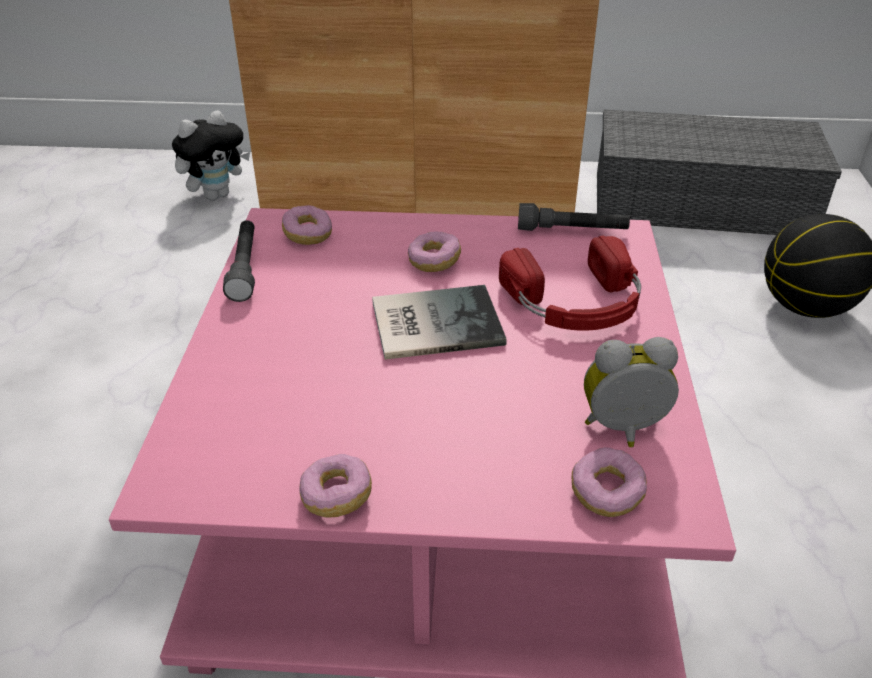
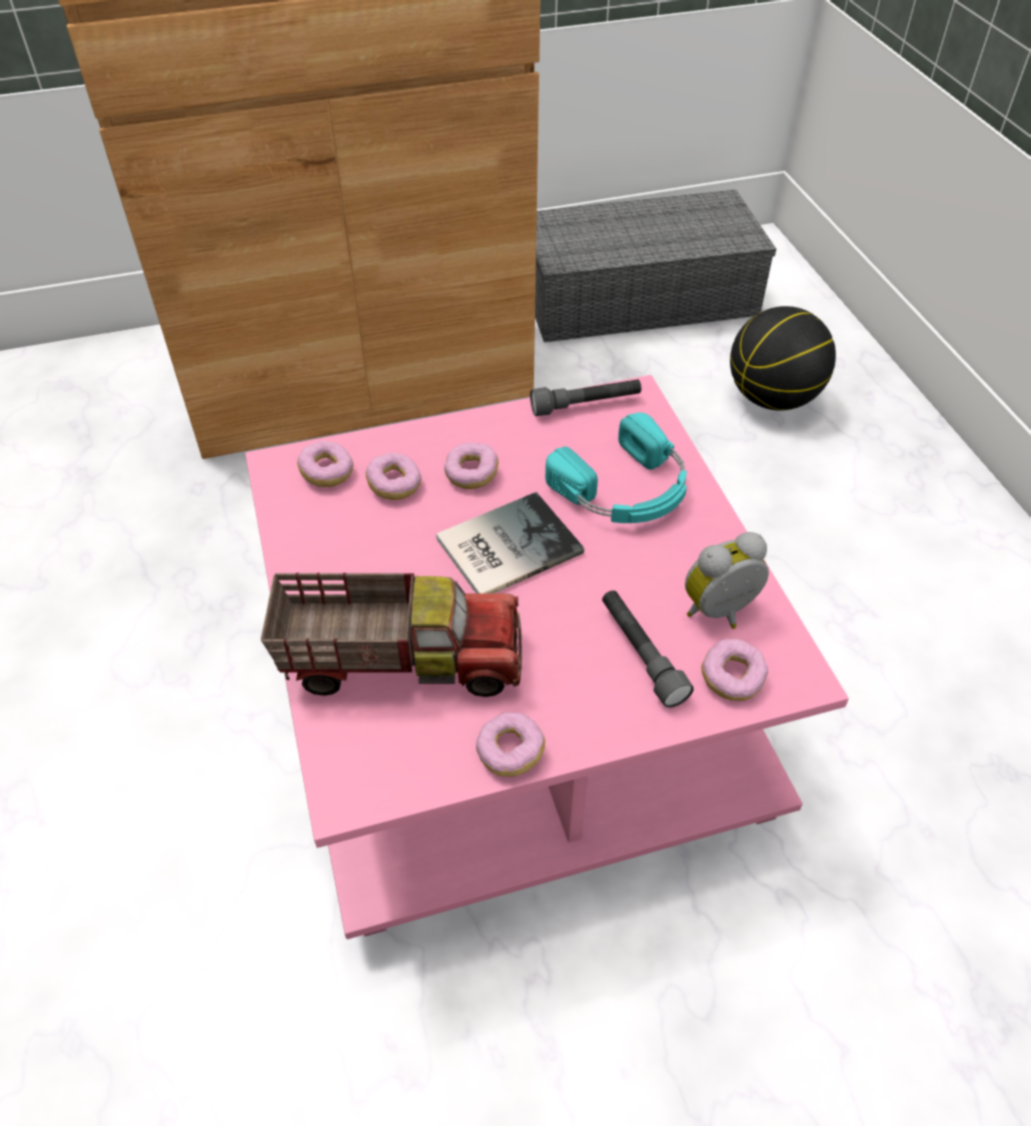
camera: 20 degrees left, 10 degrees up
plush toy [172,110,250,200] -> none
grey flashlight [223,220,255,302] -> grey flashlight moved to [602,590,694,708]
red headphones [499,236,641,331] -> turquoise headphones [545,412,687,523]
none -> toy truck [261,573,522,697]
none -> donut [366,453,422,500]

